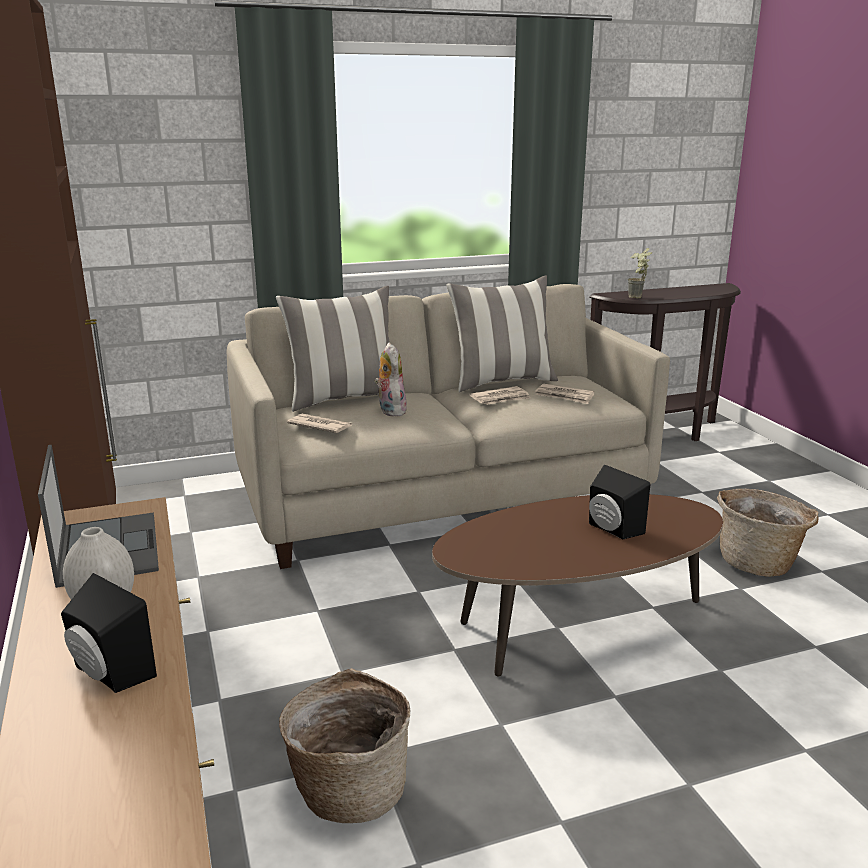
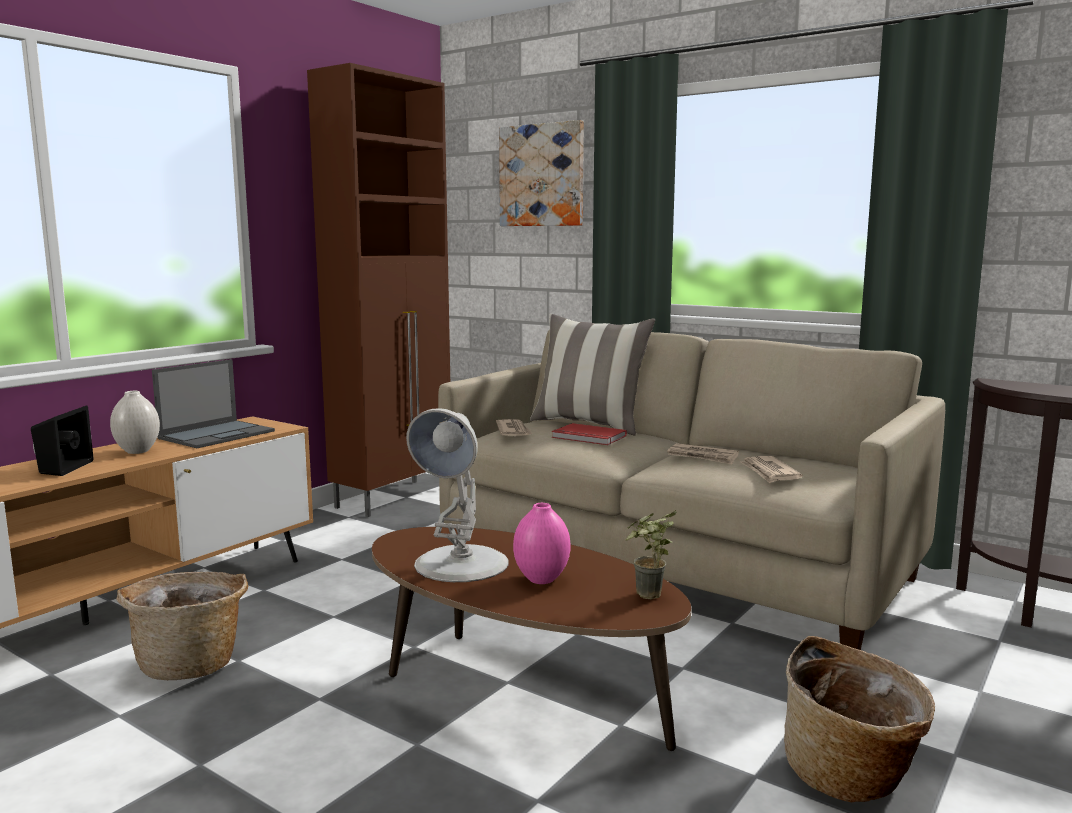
camera: 55 degrees right, 10 degrees down
plush toy [374,343,407,416] -> red book [552,423,627,445]
pillow [446,276,558,392] -> none
black speaker [589,465,650,539] -> pink vase [513,503,570,584]
potted plant [628,248,652,298] -> potted plant moved to [626,510,677,600]
none -> white table lamp [406,408,509,582]
none -> picture [499,120,584,226]

